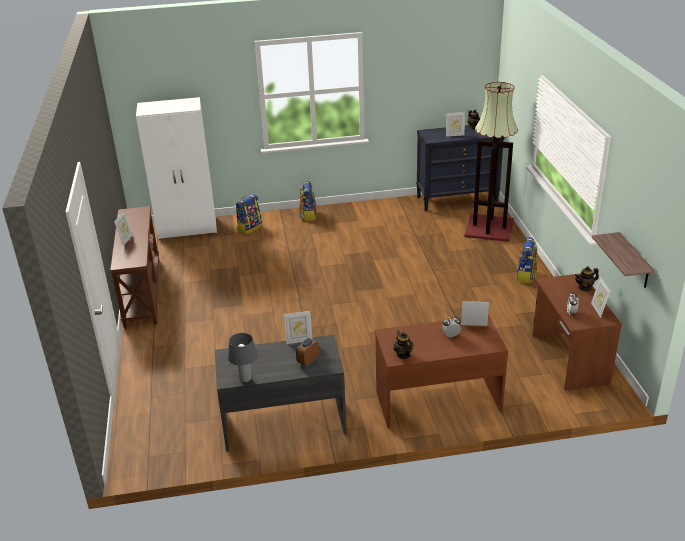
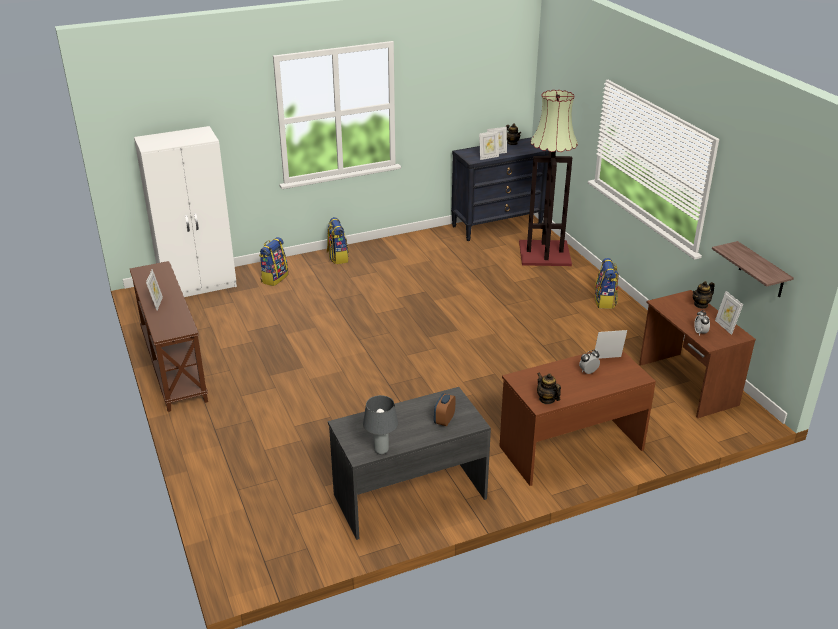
camera: 15 degrees left, 0 degrees up
picture frame [284,311,313,344] -> picture frame moved to [479,131,499,160]

